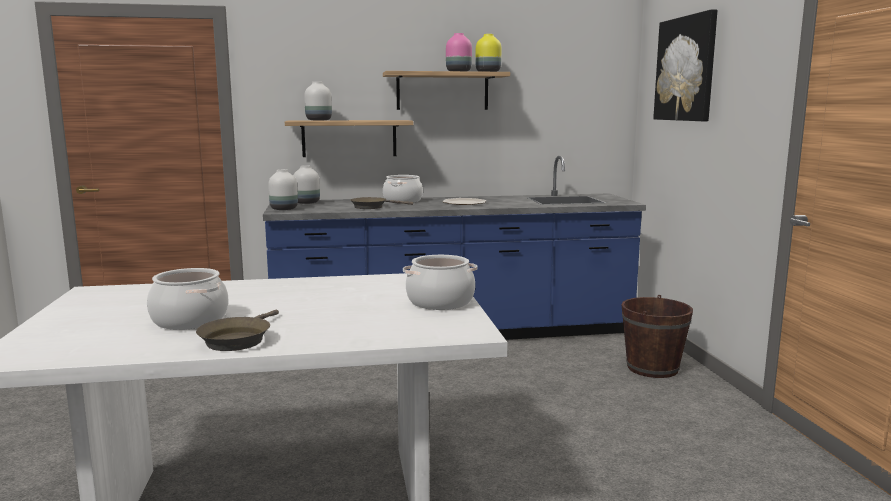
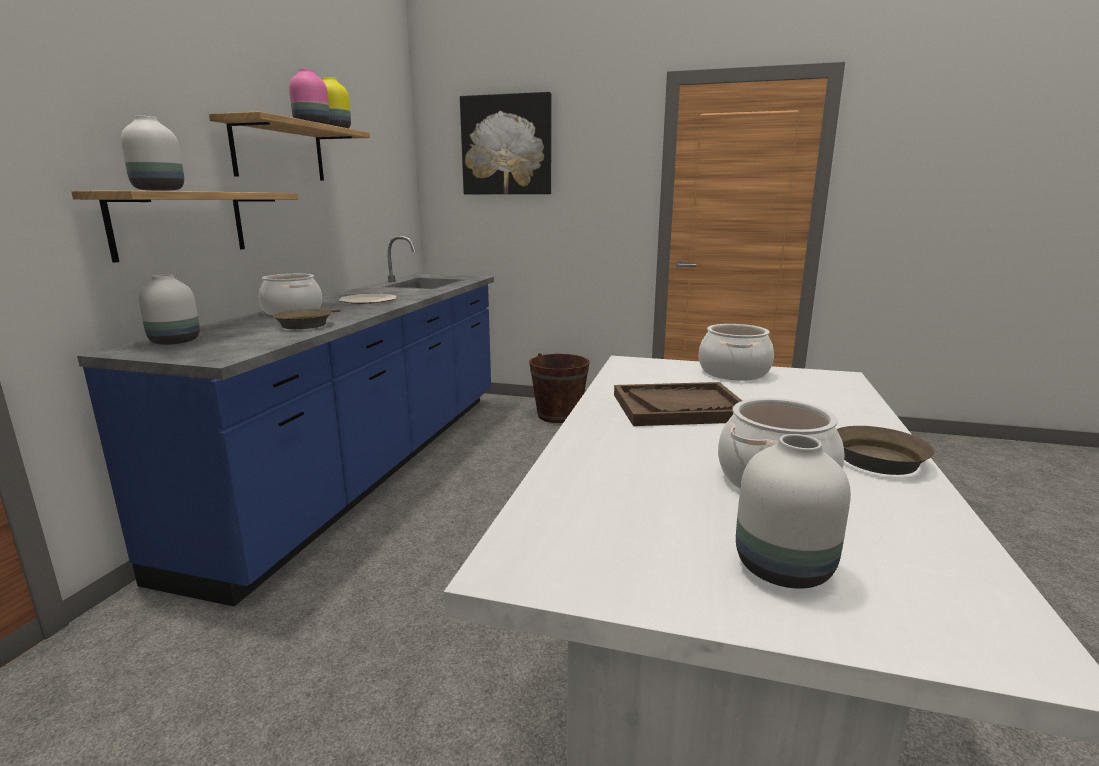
camera: 65 degrees left, 5 degrees up
white vase [268,169,298,210] -> white vase moved to [736,434,851,589]
none -> brown tray [614,382,742,426]

